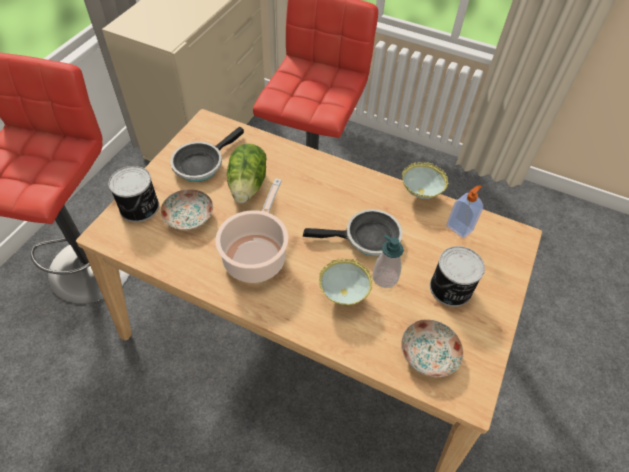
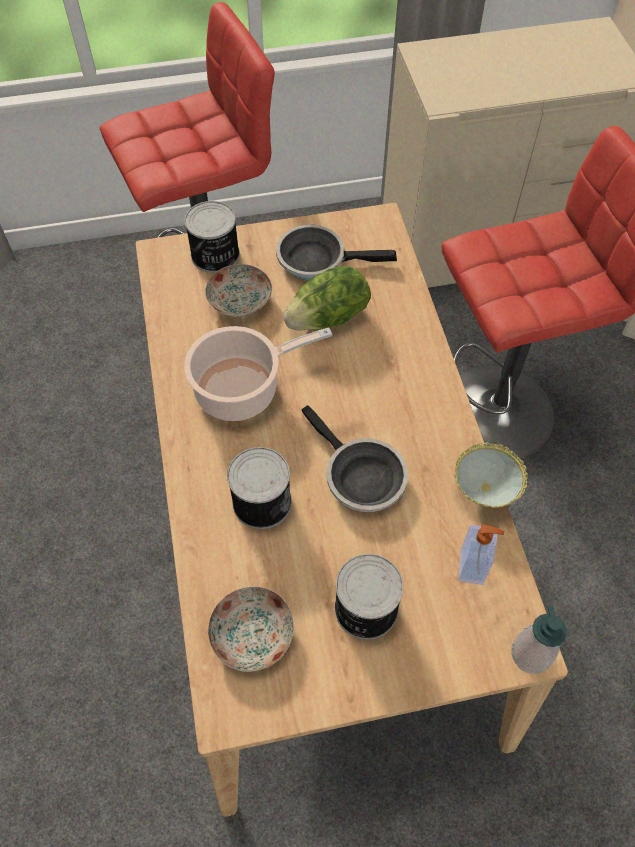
camera: 55 degrees right, 5 degrees up
bowl [318,258,373,305] -> can [227,447,291,529]
soap dispenser [372,235,404,288] -> soap dispenser moved to [512,605,567,674]

